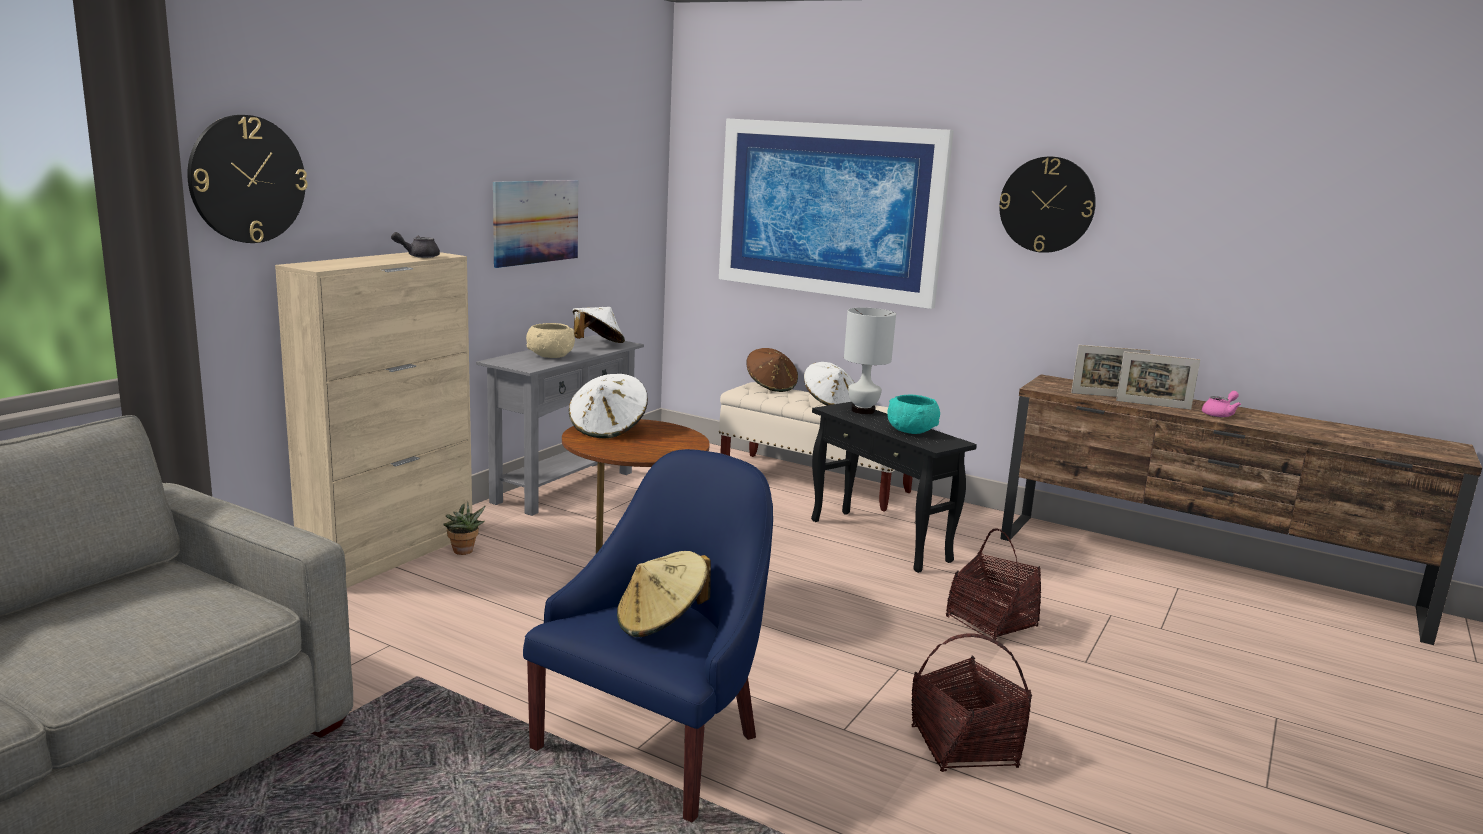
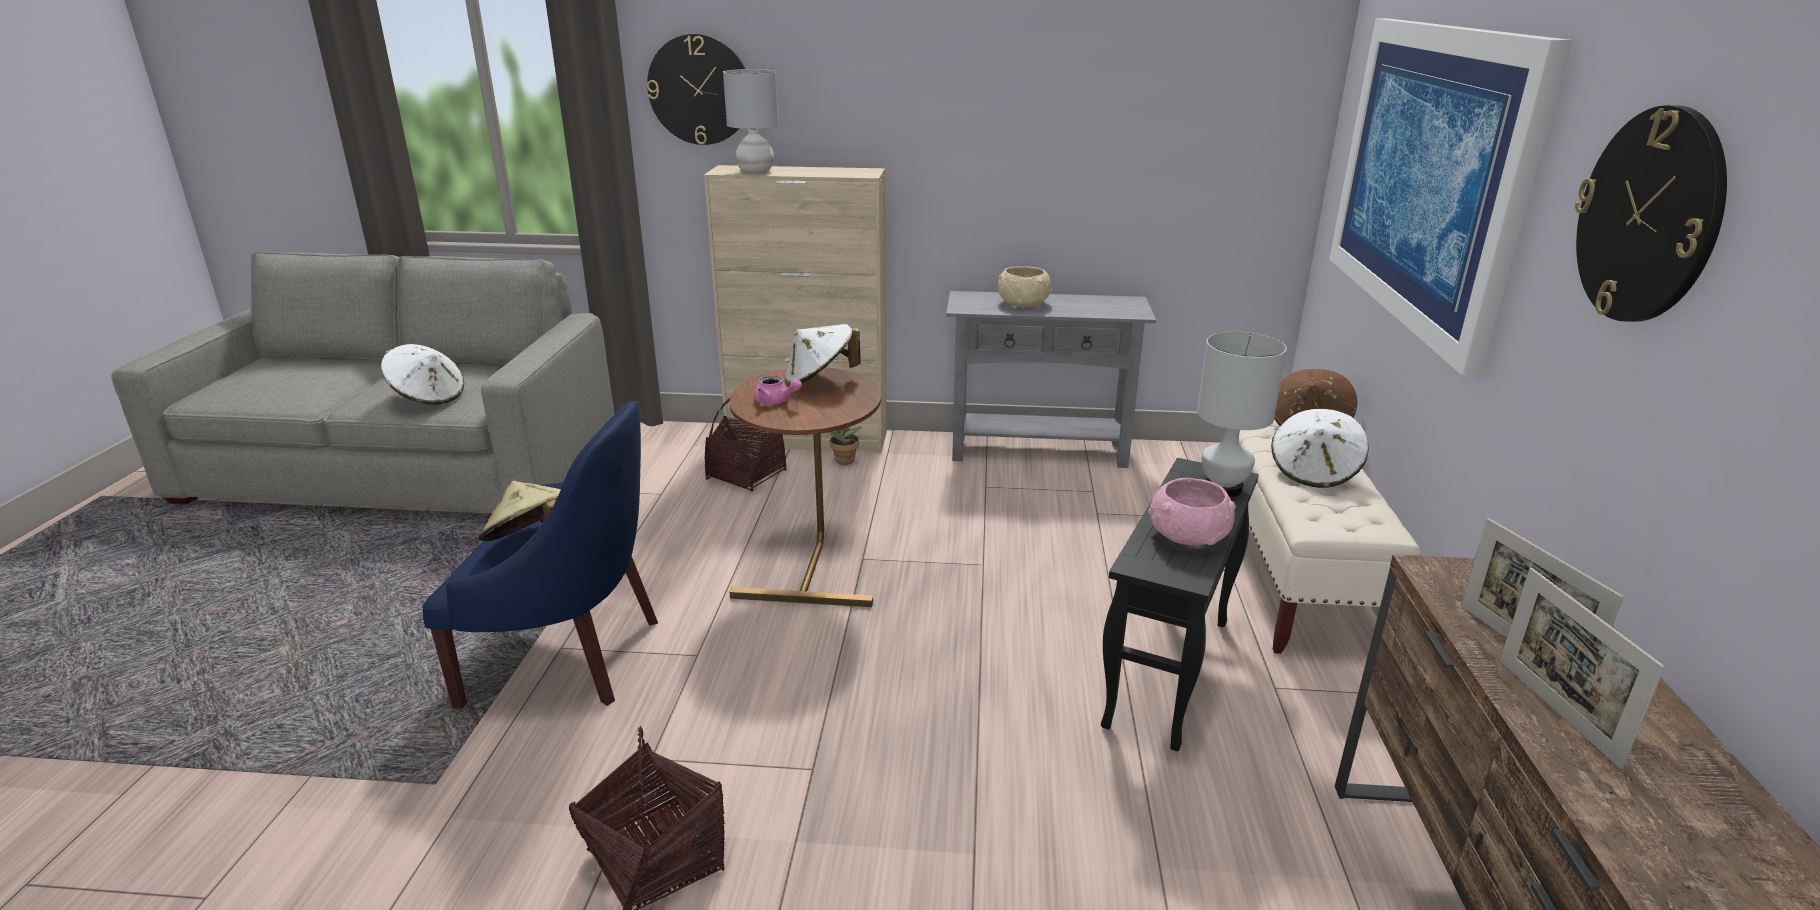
camera: 65 degrees right, 10 degrees up
grey teapot [391,232,440,258] -> none
picture [493,180,578,268] -> none
white hat [572,307,625,343] -> white hat moved to [381,344,464,405]
turquoise bowl [887,394,940,434] -> pink bowl [1148,478,1236,546]
basket [946,528,1041,640] -> basket moved to [704,398,787,492]
pink teapot [1202,391,1241,417] -> pink teapot moved to [754,376,802,404]
none -> grey table lamp [723,69,779,173]

